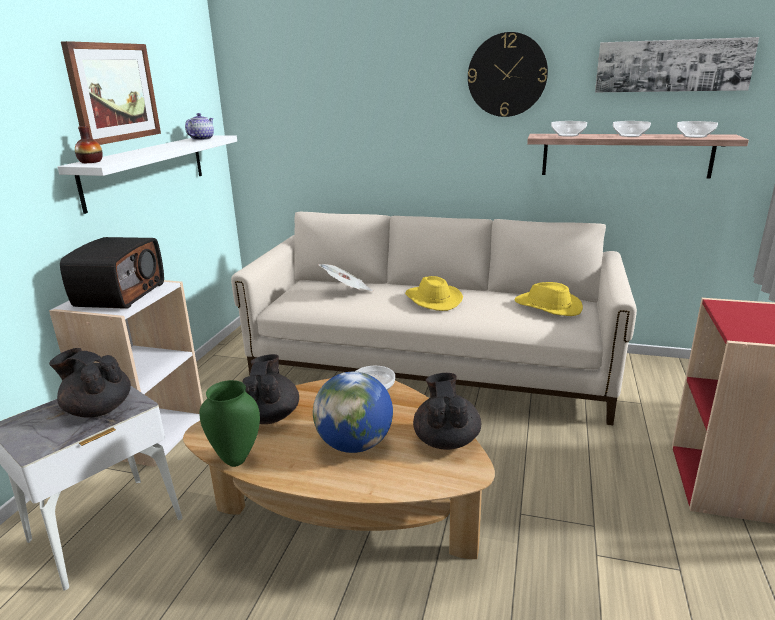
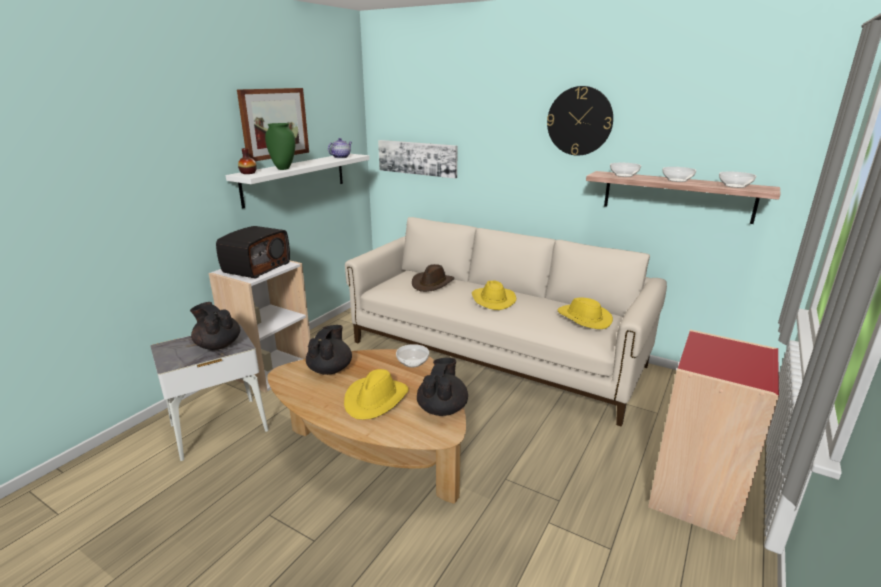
camera: 15 degrees right, 0 degrees up
green vase [199,380,260,467] -> green vase moved to [265,123,296,170]
globe [313,372,393,453] -> yellow hat [344,369,409,420]
newspaper [318,264,373,291] -> brown hat [412,264,455,292]
picture [595,37,759,92] -> picture moved to [378,140,458,178]

